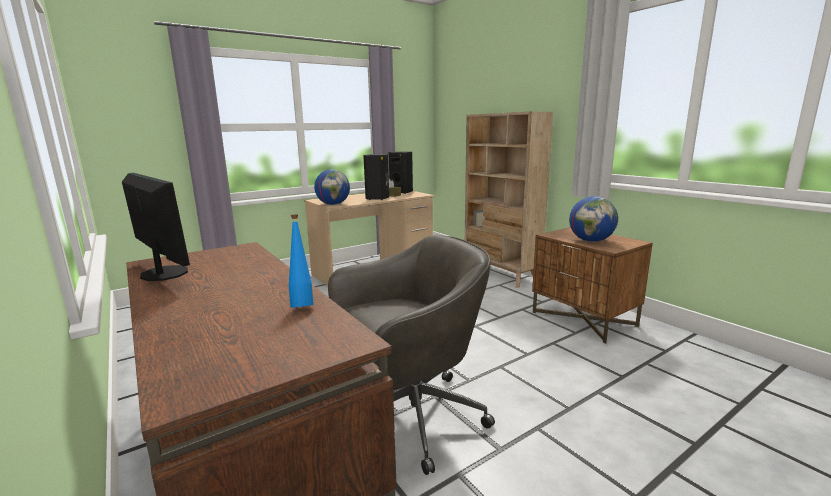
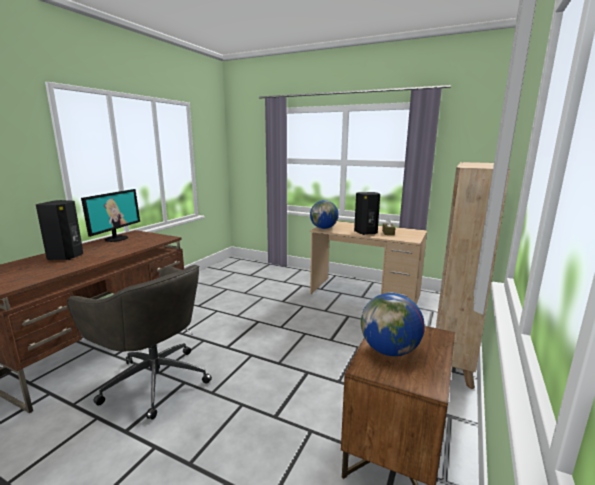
camera: 60 degrees right, 0 degrees up
blue bottle [289,214,314,308] -> none
black speaker [389,151,413,194] -> black speaker moved to [36,200,83,260]

